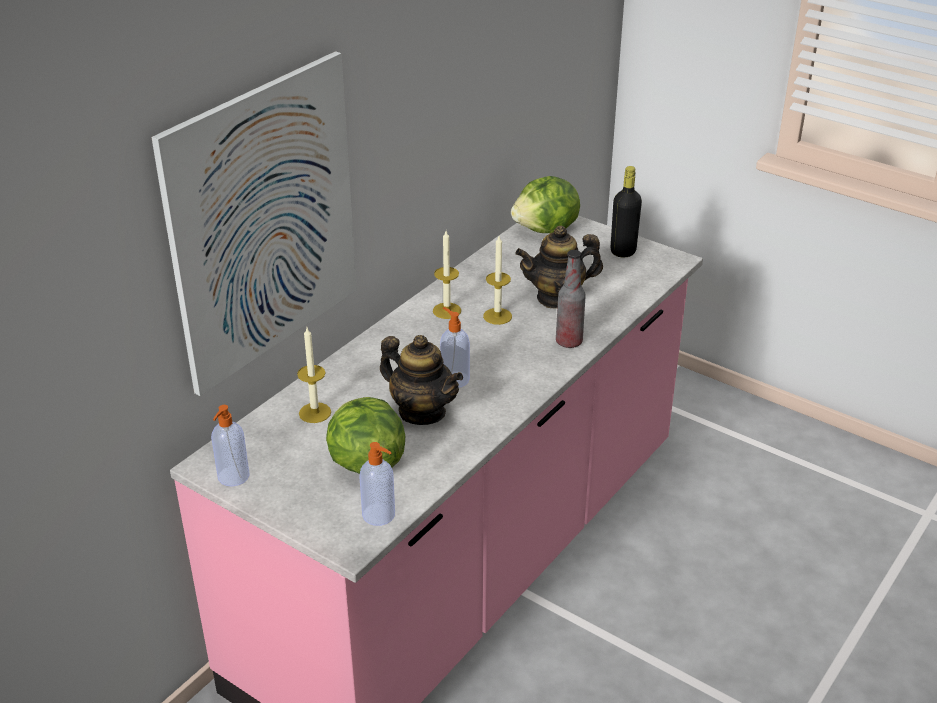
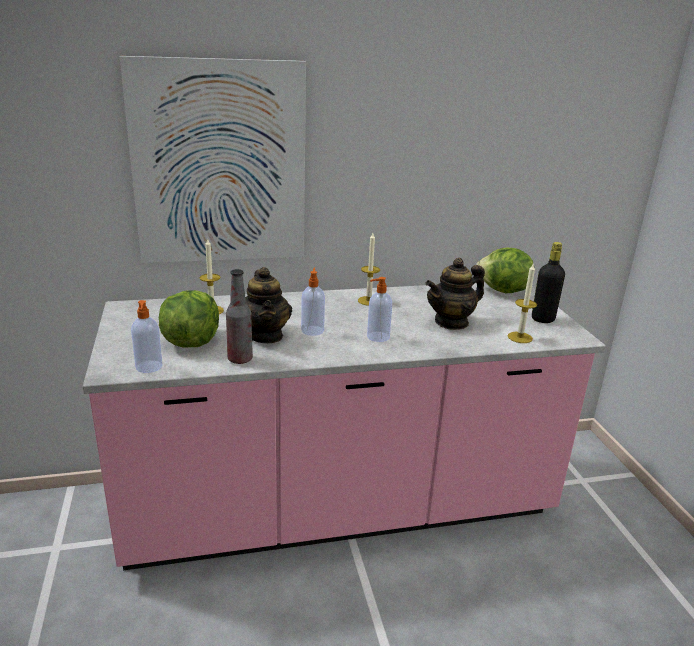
camera: 40 degrees right, 10 degrees down
soap dispenser [211,405,250,486] -> soap dispenser moved to [367,277,392,342]
candle [483,236,512,325] -> candle moved to [508,264,537,343]
teapot [515,226,603,309] -> teapot turned 60 degrees counterclockwise [425,258,485,330]
bottle [556,250,586,348] -> bottle moved to [226,269,253,364]

